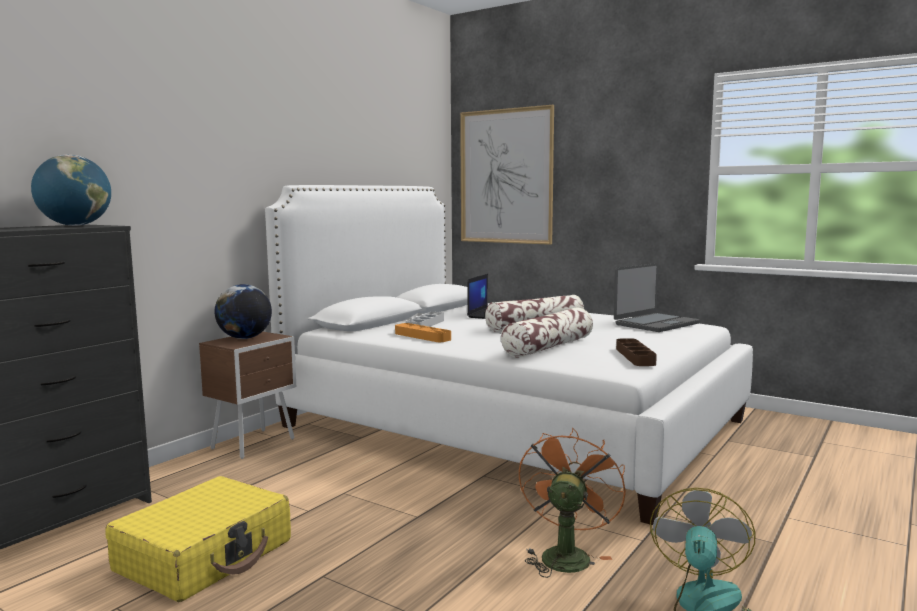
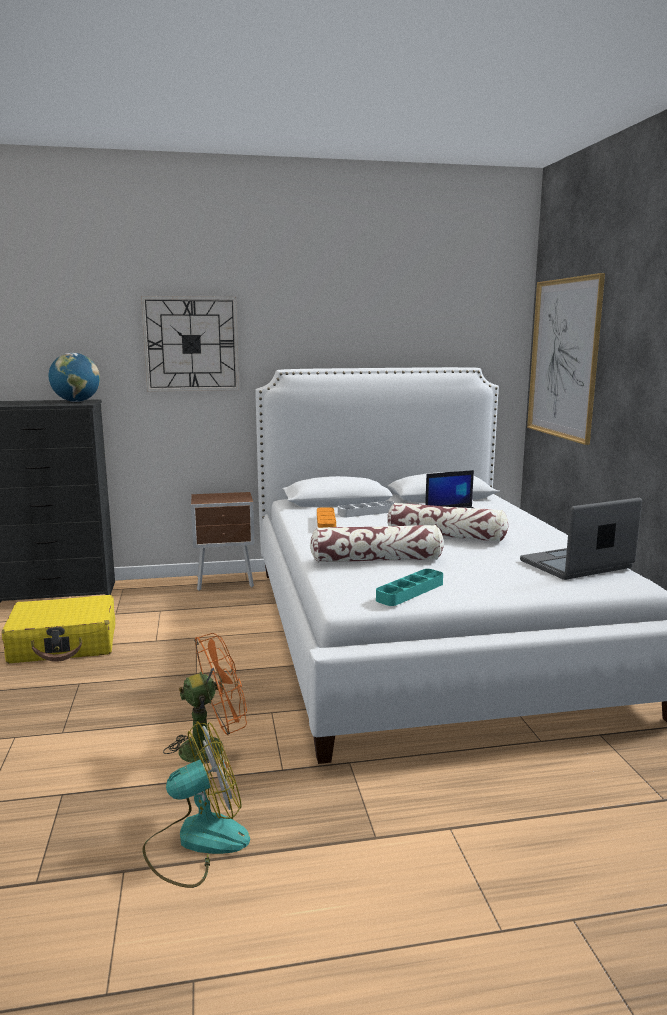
camera: 45 degrees right, 5 degrees up
globe [215,284,272,339] -> none
laptop [614,263,700,332] -> laptop turned 150 degrees clockwise [520,498,642,580]
brown tray [616,338,657,366] -> turquoise tray [376,569,443,606]
none -> wall clock [141,296,239,392]

